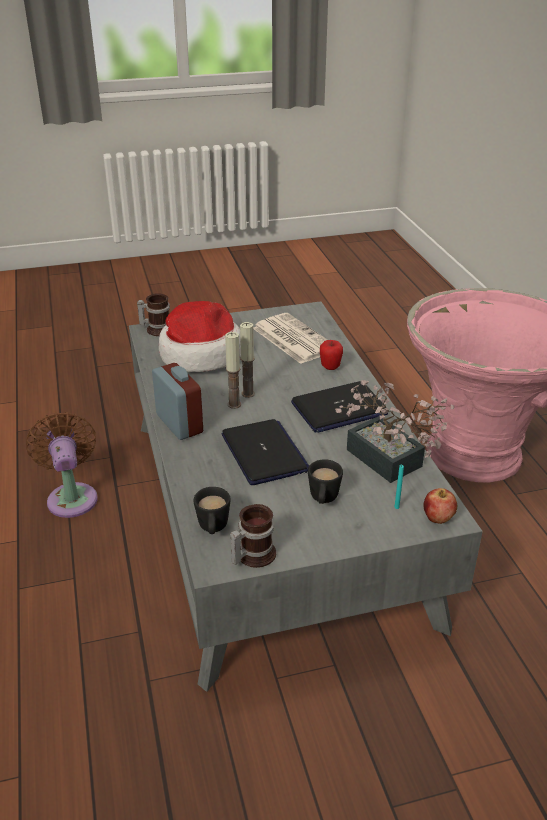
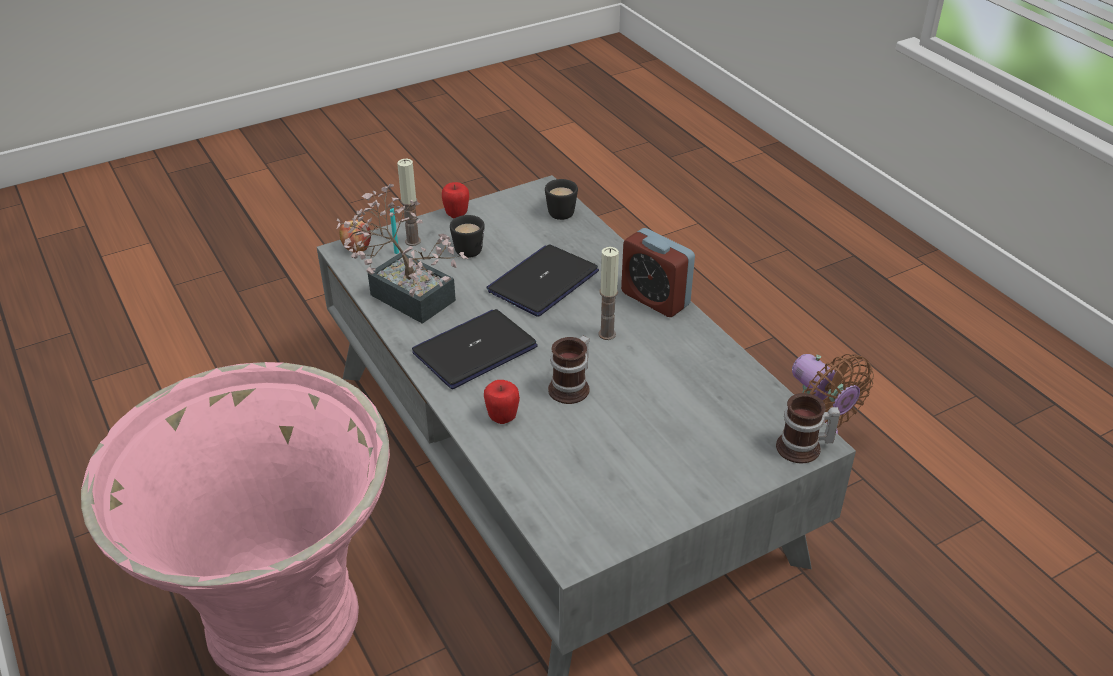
camera: 165 degrees right, 5 degrees up
hat [159,301,241,372] -> none
laptop [222,419,309,485] -> laptop turned 75 degrees clockwise [486,245,599,317]
mug [230,504,276,568] -> mug moved to [548,336,590,404]
candle [240,322,255,398] -> candle moved to [397,159,421,246]
newspaper [253,313,328,364] -> none
none -> apple [442,182,469,219]

